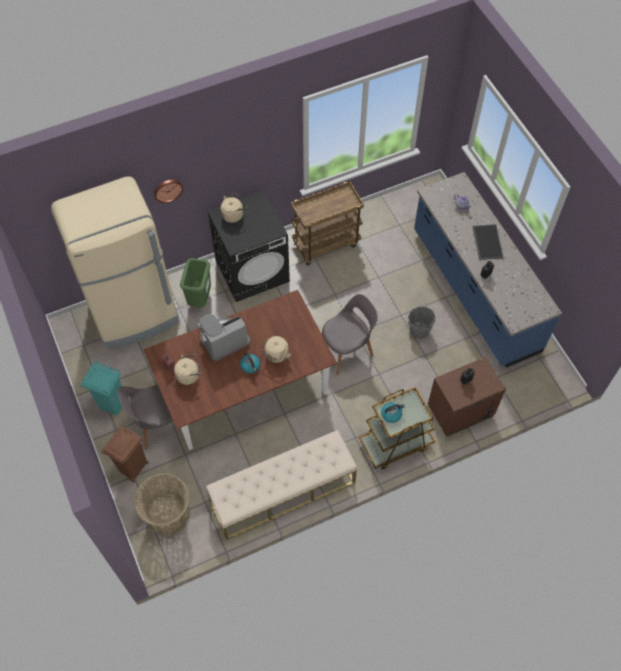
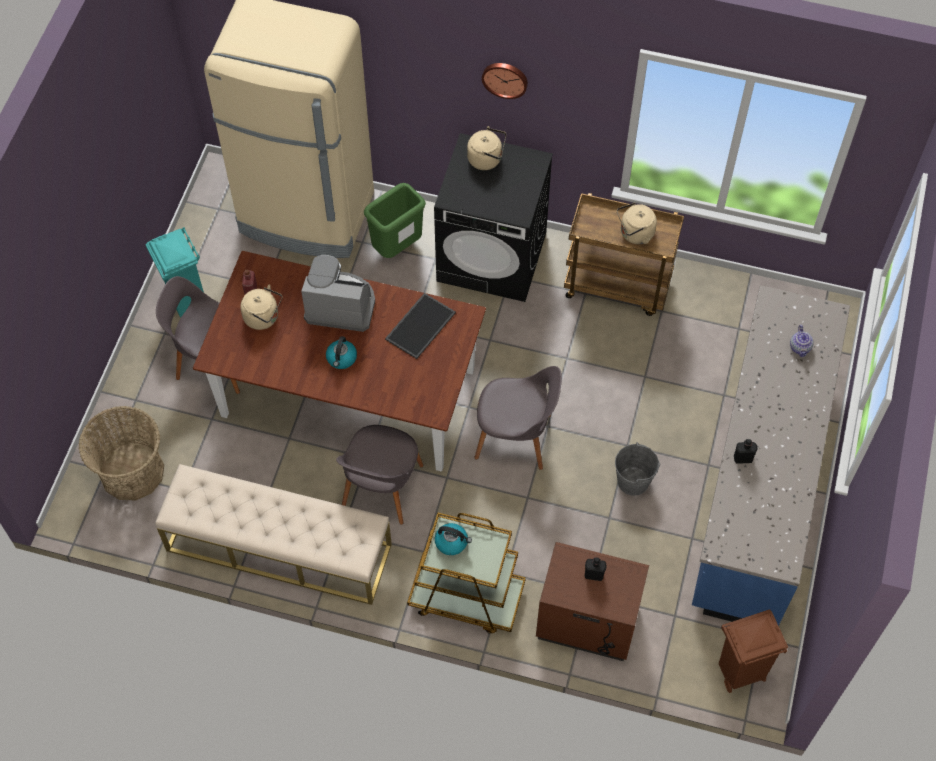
camera: 40 degrees right, 0 degrees up
brown trash can [101,426,149,482] -> brown trash can moved to [719,609,788,693]
wall clock [154,180,183,203] -> wall clock moved to [482,63,528,99]
beige kettle [260,336,291,363] -> beige kettle moved to [617,202,657,244]
tray [473,224,504,260] -> tray moved to [385,293,456,359]
none -> grey chair [336,425,423,525]

